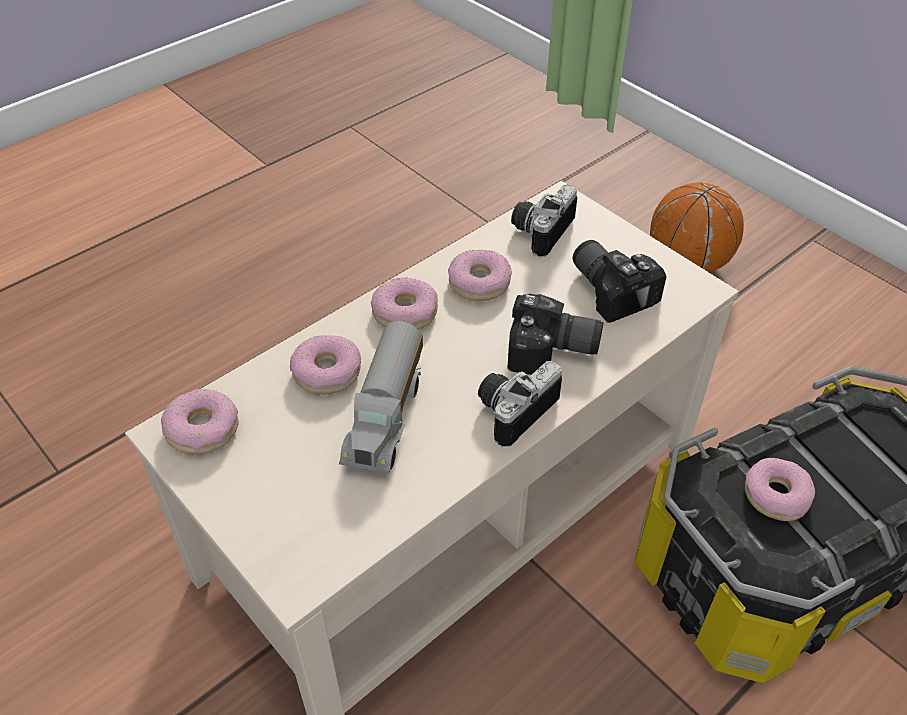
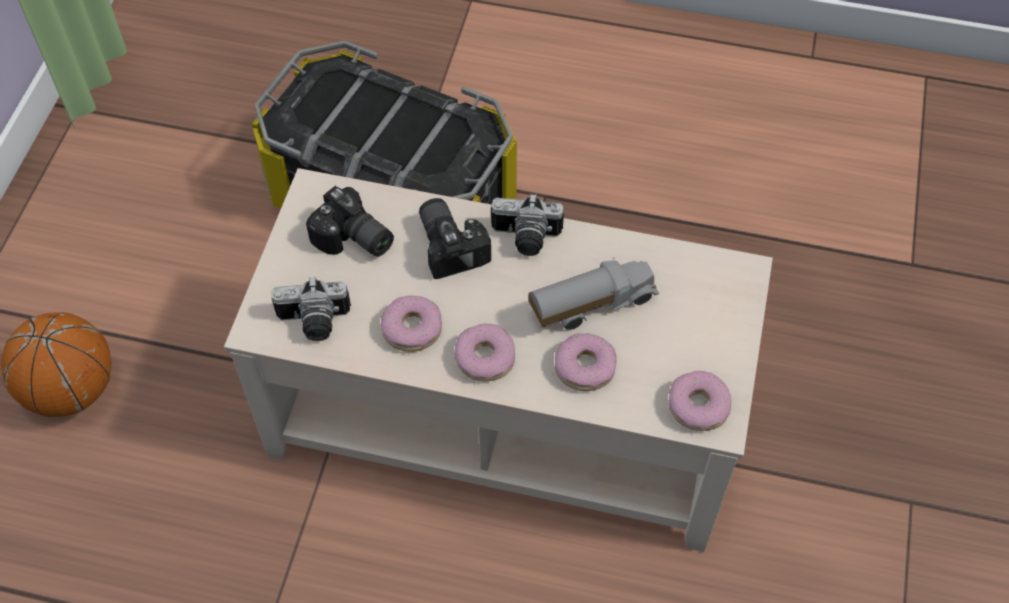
camera: 125 degrees left, 10 degrees up
camera [573,240,667,323] -> camera turned 75 degrees counterclockwise [306,185,394,257]
donut [745,458,815,521] -> none

